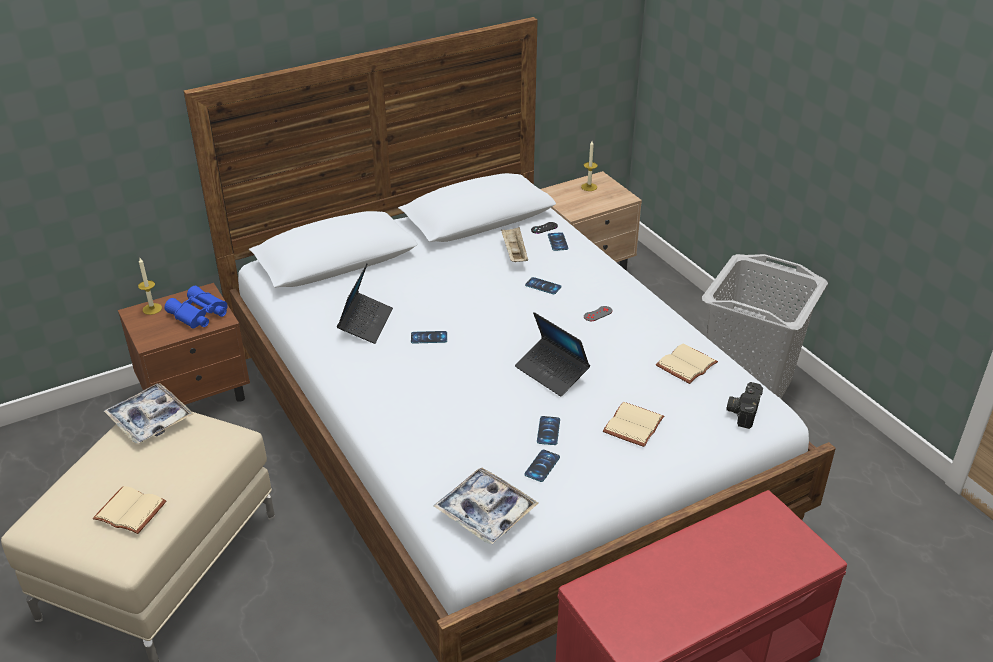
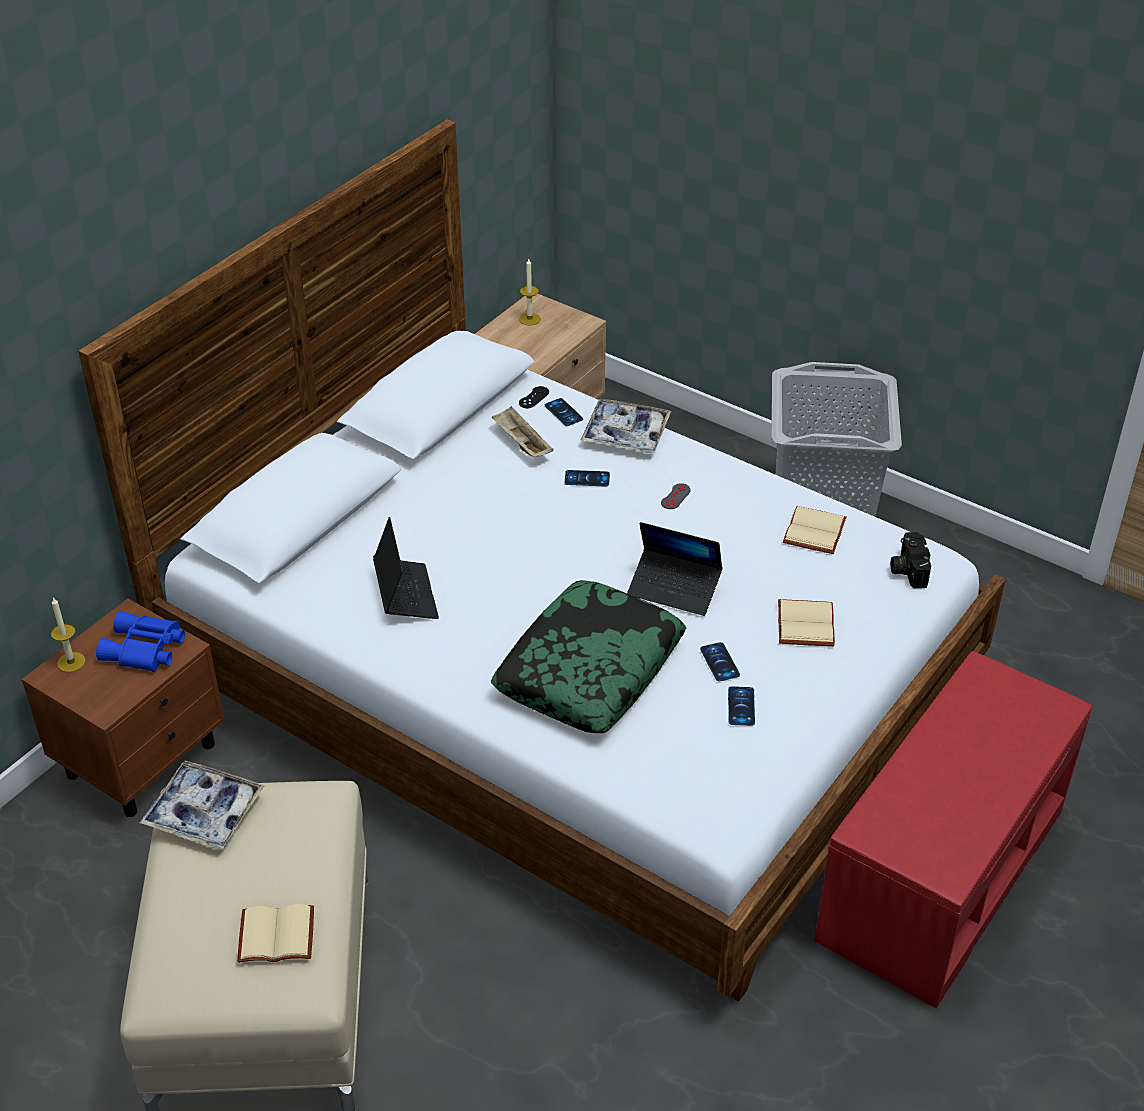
camera: 25 degrees left, 5 degrees up
phone [411,331,447,344] -> none
tray [433,467,538,544] -> tray moved to [581,399,671,453]
none -> pillow [491,580,686,733]

